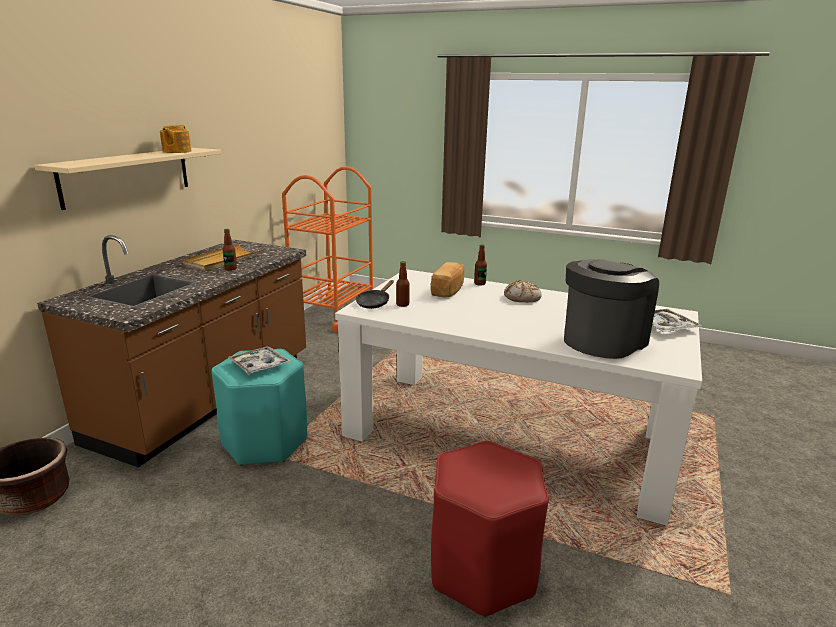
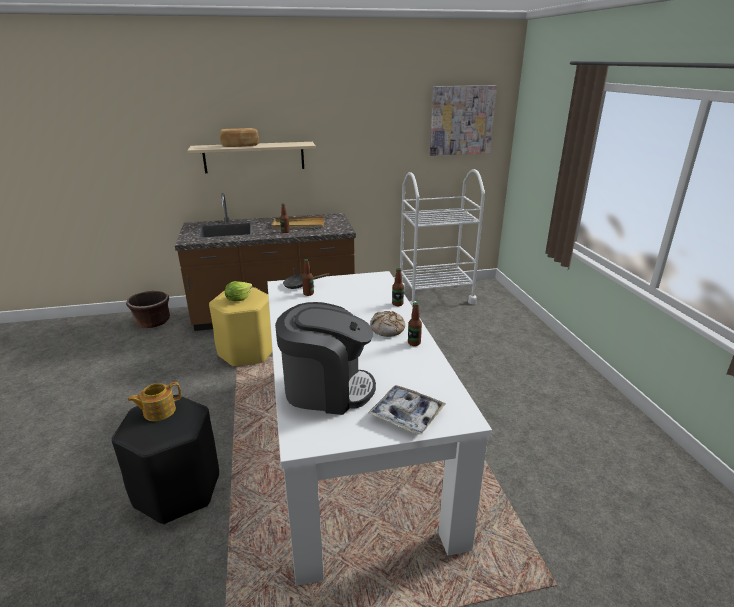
camera: 55 degrees right, 5 degrees up
teapot [160,125,191,153] -> teapot moved to [128,382,181,421]
turquoise stool [212,349,307,466] -> yellow stool [209,287,272,367]
tray [228,346,291,375] -> lettuce [225,281,252,302]
orange cart [282,166,373,332] -> white cart [400,169,485,307]
bread [431,262,464,297] -> bread moved to [220,128,259,147]
red stool [431,441,549,617] -> black stool [112,395,219,525]
none -> bottle [408,302,422,346]
none -> picture [430,85,497,156]

